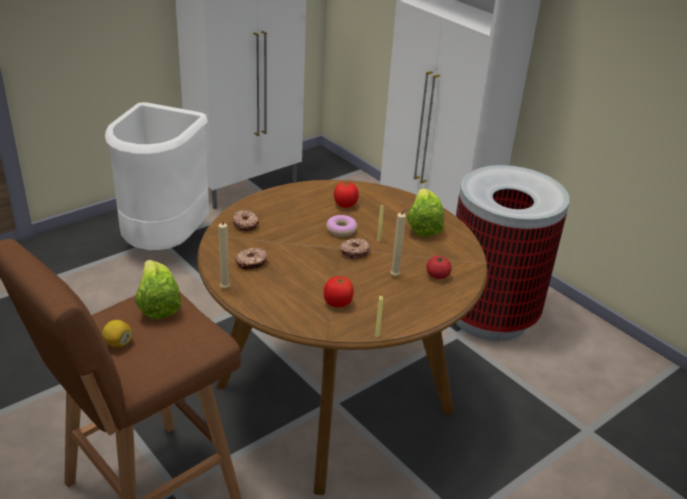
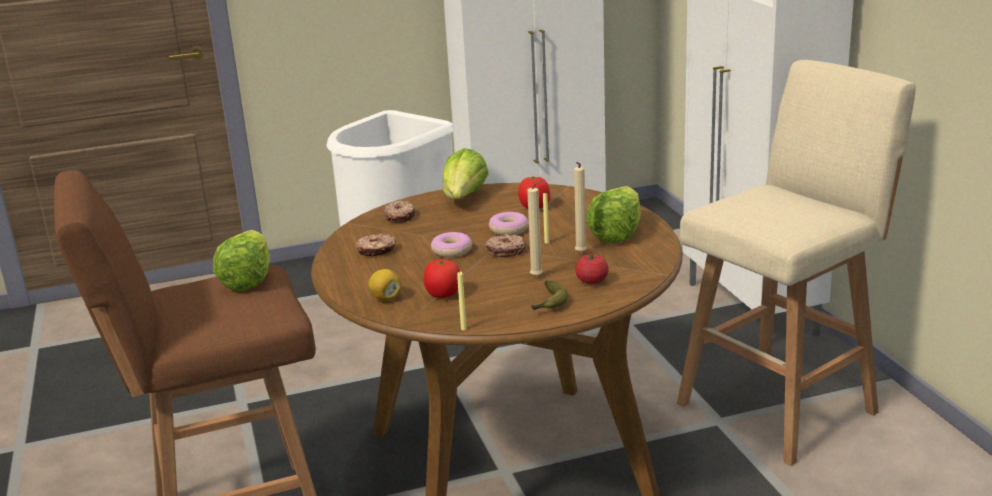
camera: 25 degrees right, 10 degrees down
lemon [102,320,133,348] -> lemon moved to [368,269,402,301]
beige candle [218,222,230,288] -> beige candle moved to [574,162,587,253]
trash can [456,165,570,341] -> beige stool [677,60,916,466]
none -> donut [431,232,472,257]
none -> lettuce [443,148,489,199]
none -> banana [532,281,568,310]

